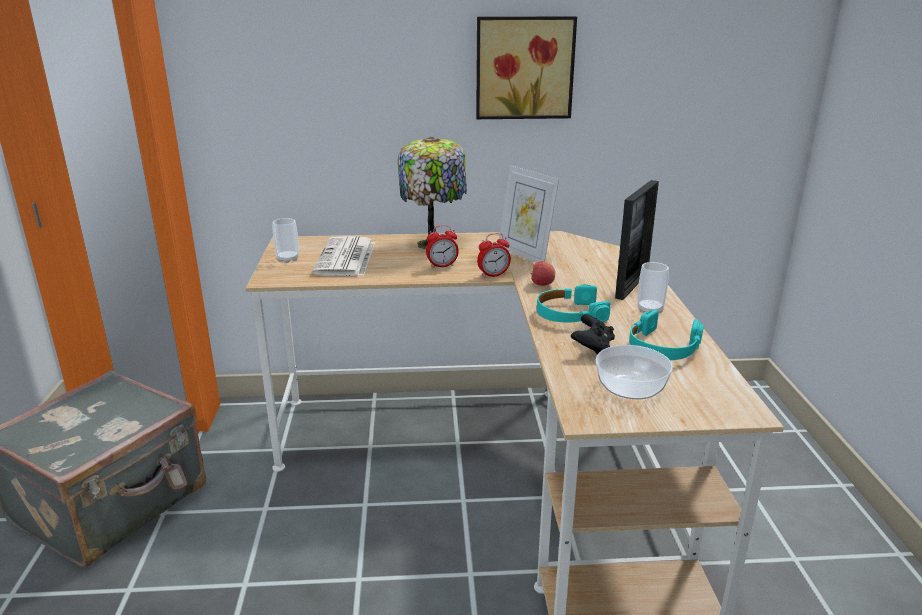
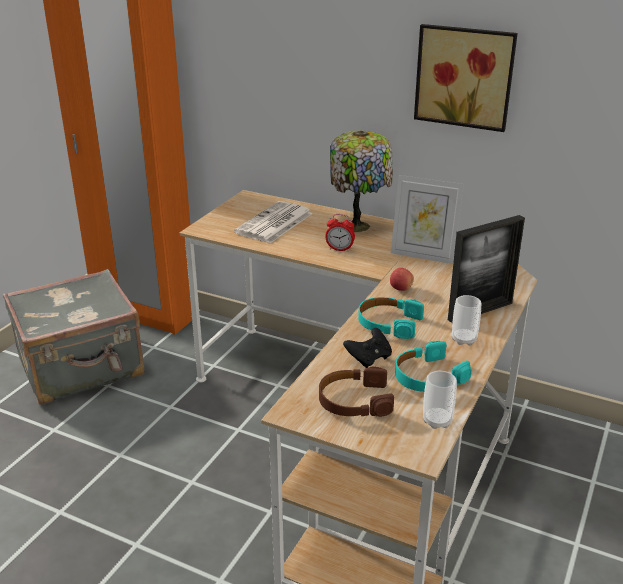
camera: 30 degrees right, 5 degrees up
cup [272,218,299,263] -> cup moved to [423,371,457,429]
alarm clock [477,233,511,278] -> none
picture frame [499,165,559,263] -> picture frame turned 60 degrees counterclockwise [391,175,464,264]
bowl [596,345,673,399] -> brown headphones [319,366,394,417]

